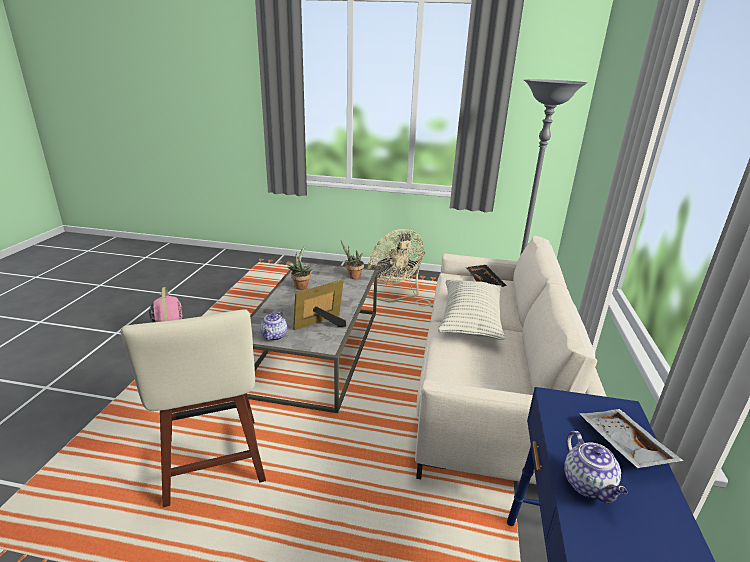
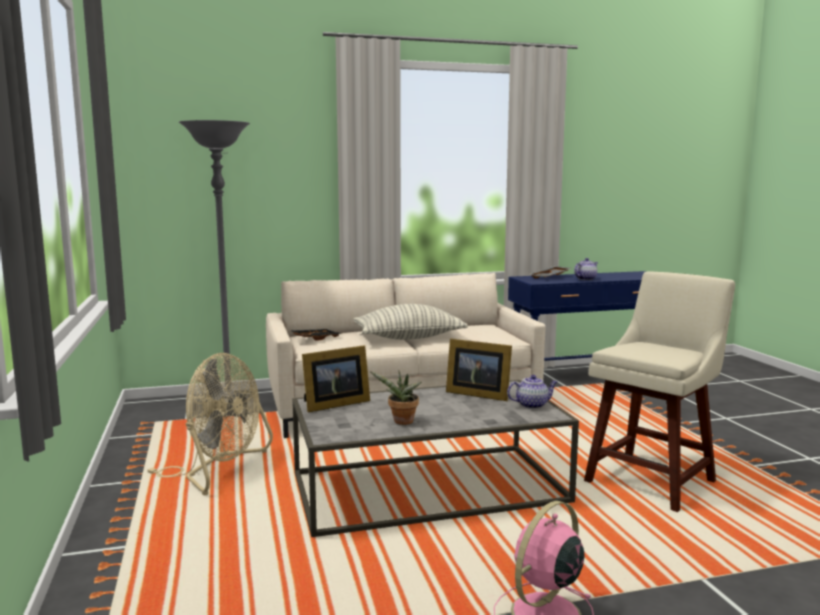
camera: 115 degrees left, 15 degrees down
potted plant [341,240,364,279] -> picture frame [302,345,370,412]
beige fan [367,229,433,307] -> beige fan turned 105 degrees counterclockwise [148,353,273,496]

